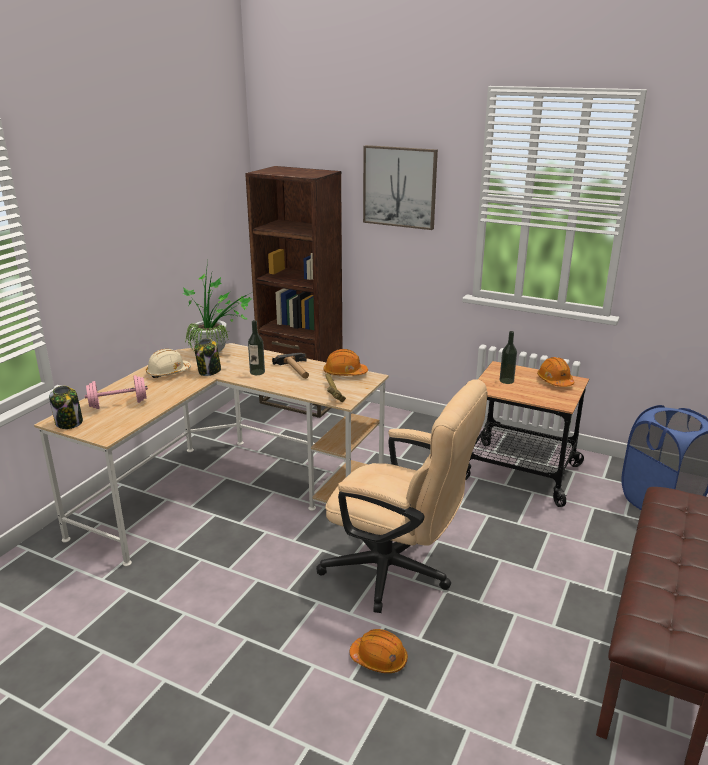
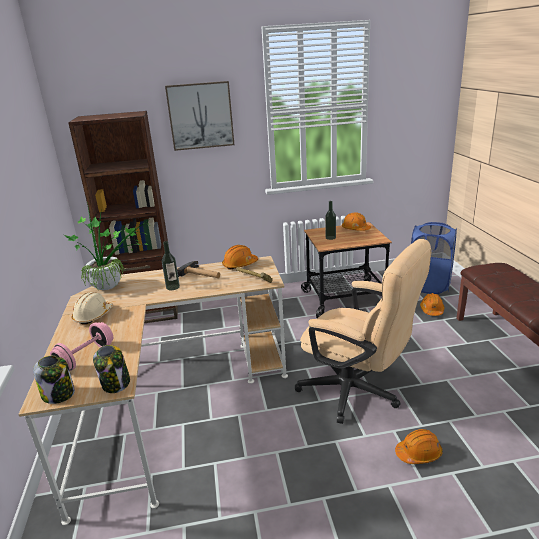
camera: 35 degrees left, 0 degrees up
jar [194,338,221,376] -> jar moved to [93,345,130,393]
beige office chair [316,379,487,613] -> beige office chair turned 45 degrees clockwise [295,239,431,424]
none -> orange hard hat [420,293,445,316]

